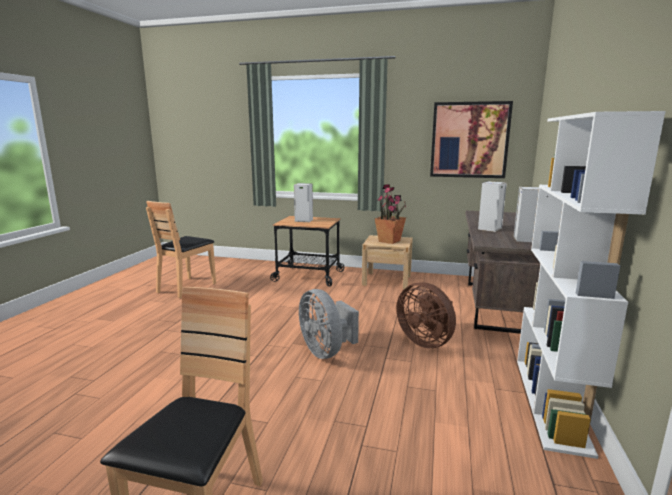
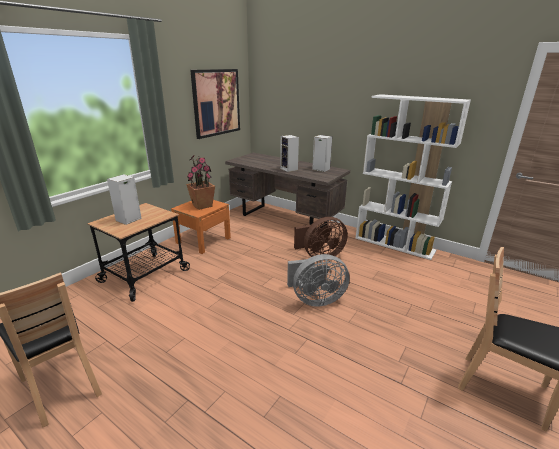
camera: 70 degrees left, 10 degrees up
beige nightstand [362,235,413,289] -> orange nightstand [171,200,231,254]

